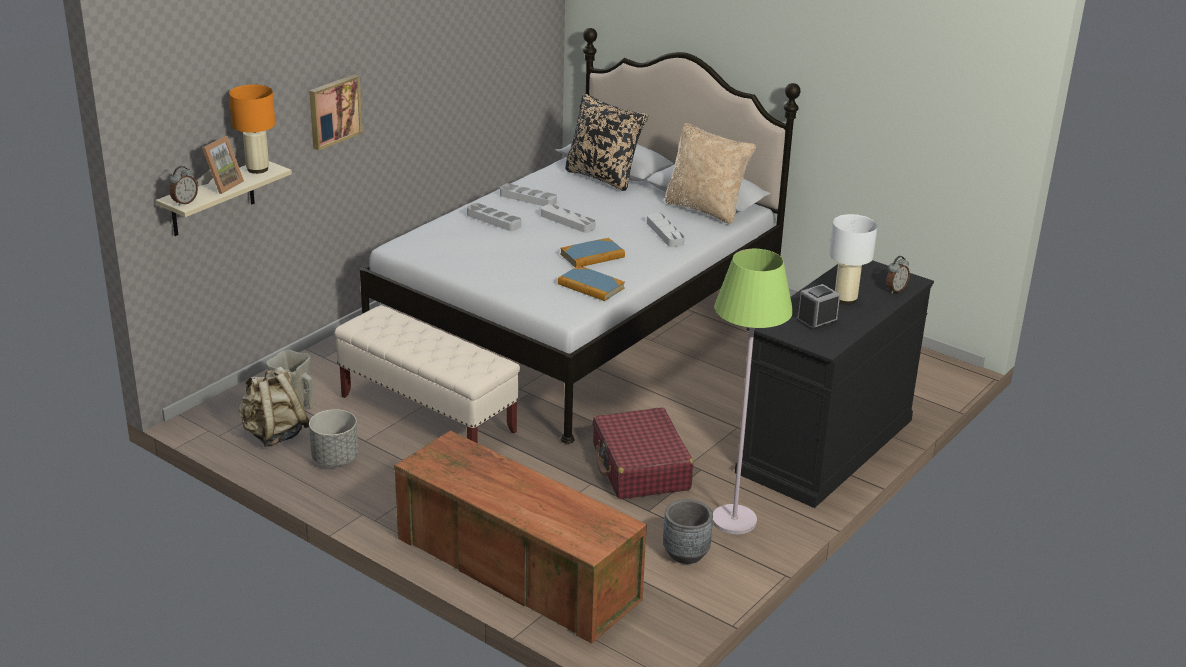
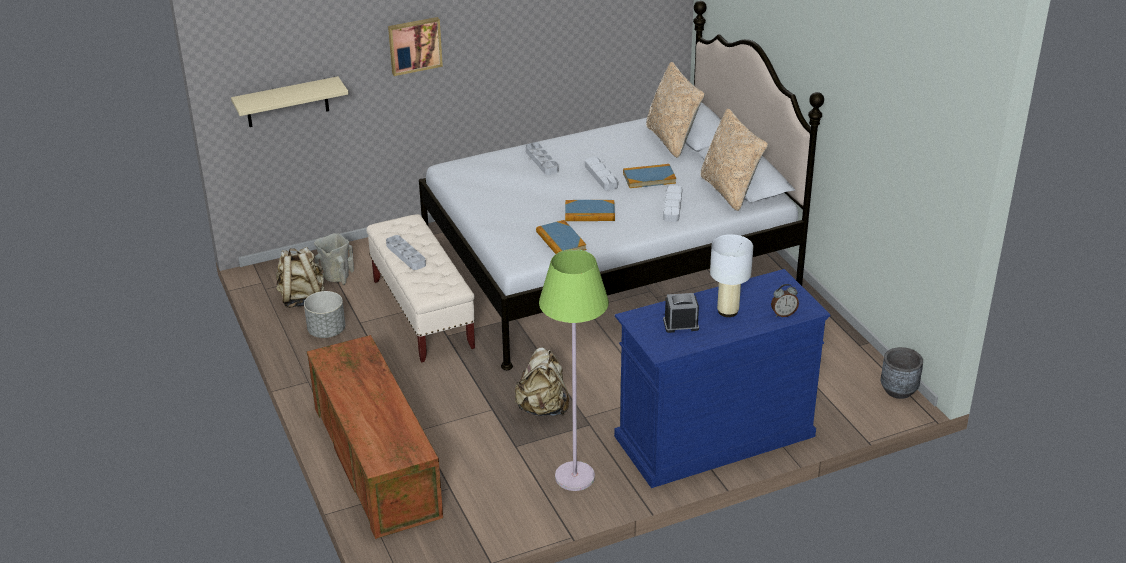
camera: 30 degrees right, 5 degrees up
alarm clock [169,166,198,206] -> none
picture frame [197,136,244,194] -> none
orange table lamp [229,85,275,174] -> none
grey tray [500,183,557,206] -> grey tray moved to [386,235,426,270]
black pillow [565,94,648,191] -> beige pillow [646,61,705,158]
red suitcase [593,407,694,499] -> beige backpack [515,347,569,416]
grey planter [663,499,713,564] -> grey planter moved to [881,347,923,399]
black dresser [735,260,934,508] -> blue dresser [614,269,830,488]
none -> book [623,164,676,188]

